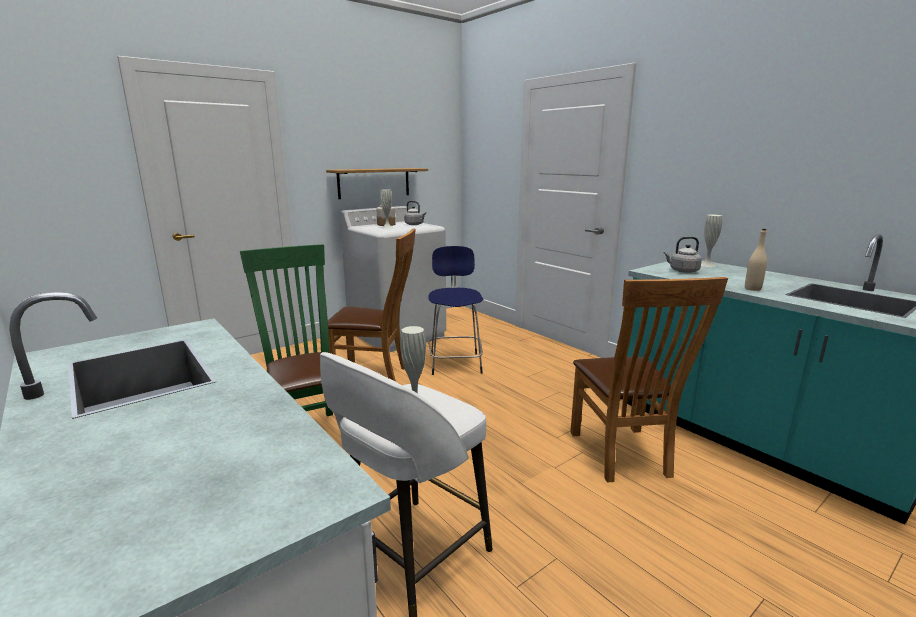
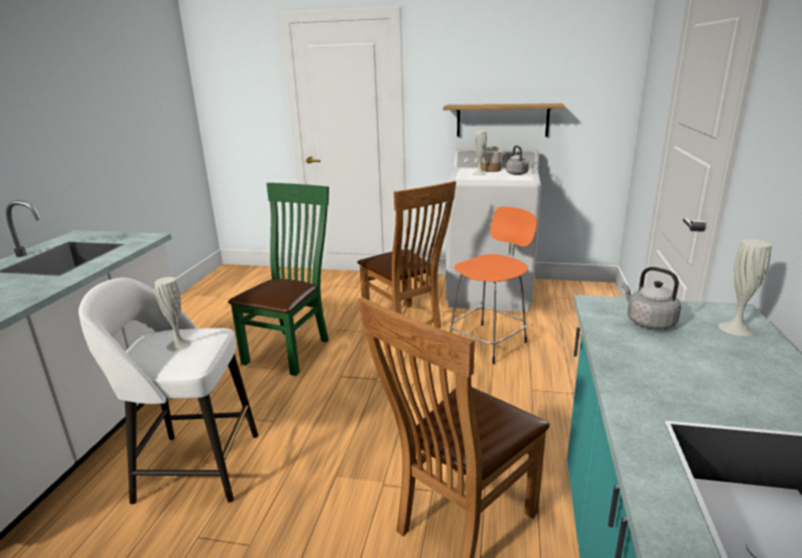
camera: 50 degrees right, 5 degrees up
blue stool [428,246,483,375] -> orange stool [450,207,537,364]
beige bottle [745,229,767,291] -> none

